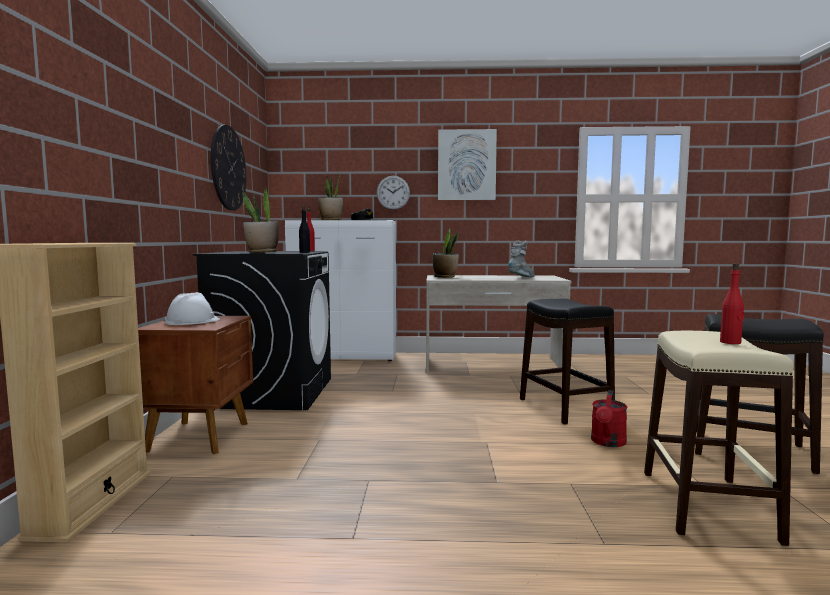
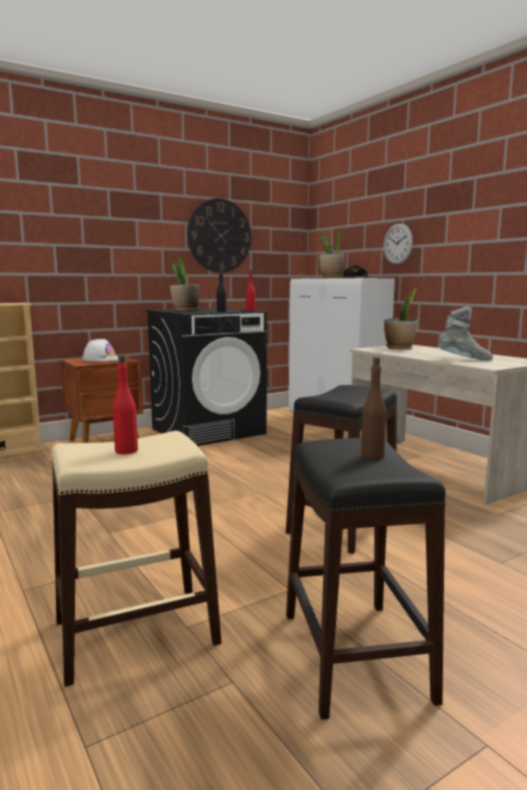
camera: 55 degrees right, 5 degrees up
picture [438,129,497,200] -> none
red watering can [591,390,627,447] -> none
none -> brown bottle [361,357,386,459]

